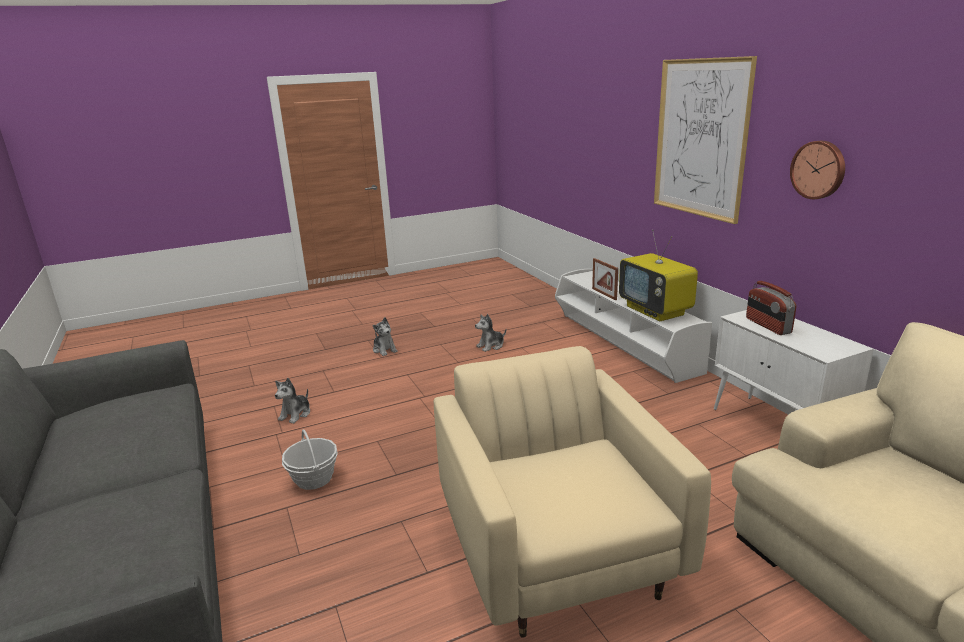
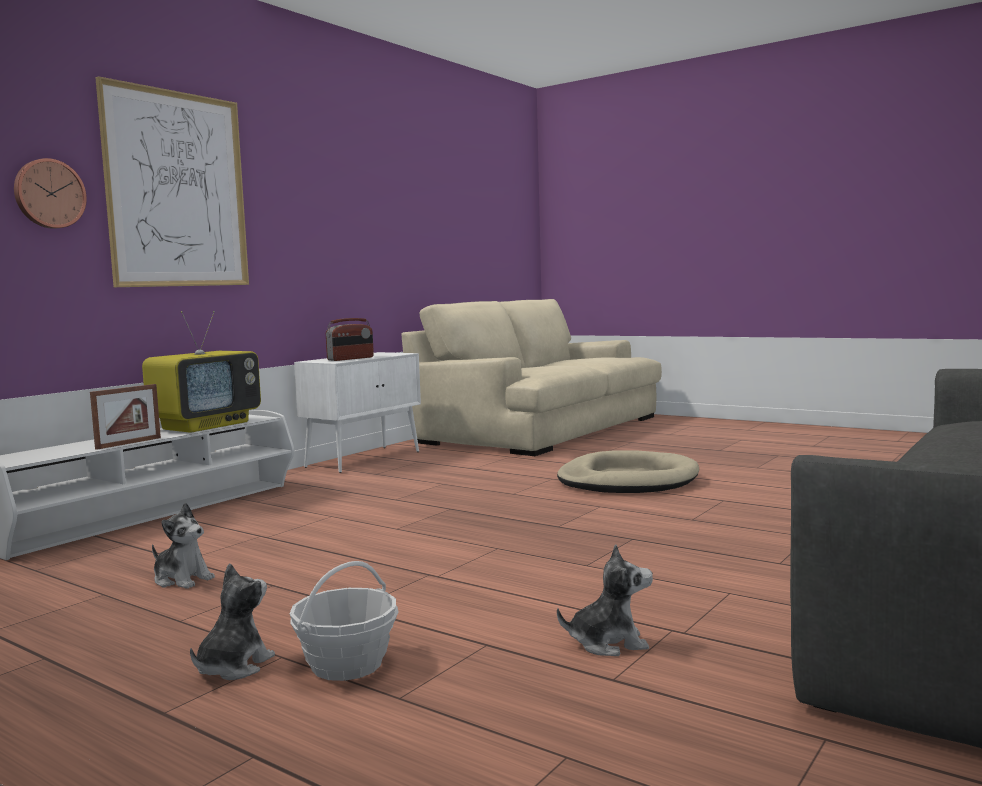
camera: 120 degrees left, 15 degrees down
basket [282,429,338,490] -> basket moved to [290,561,398,681]
beige armchair [434,346,711,638] -> beige dog bed [557,451,699,493]
wall clock [790,141,845,199] -> wall clock moved to [14,158,87,229]

